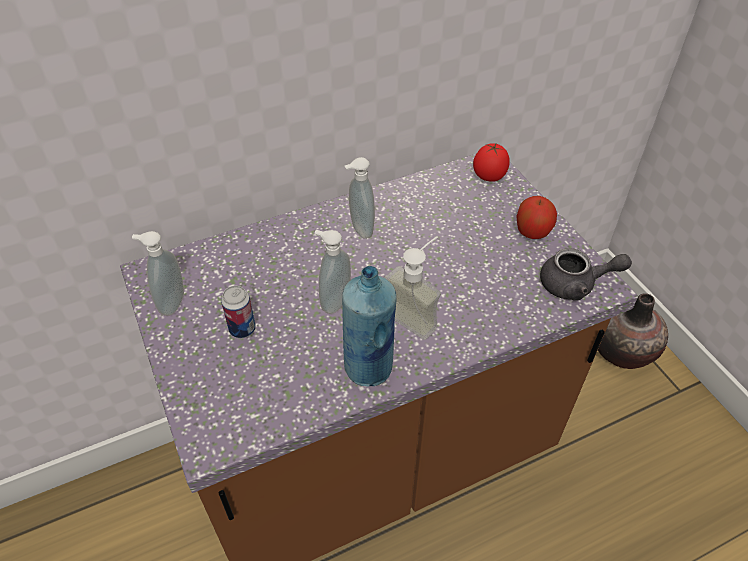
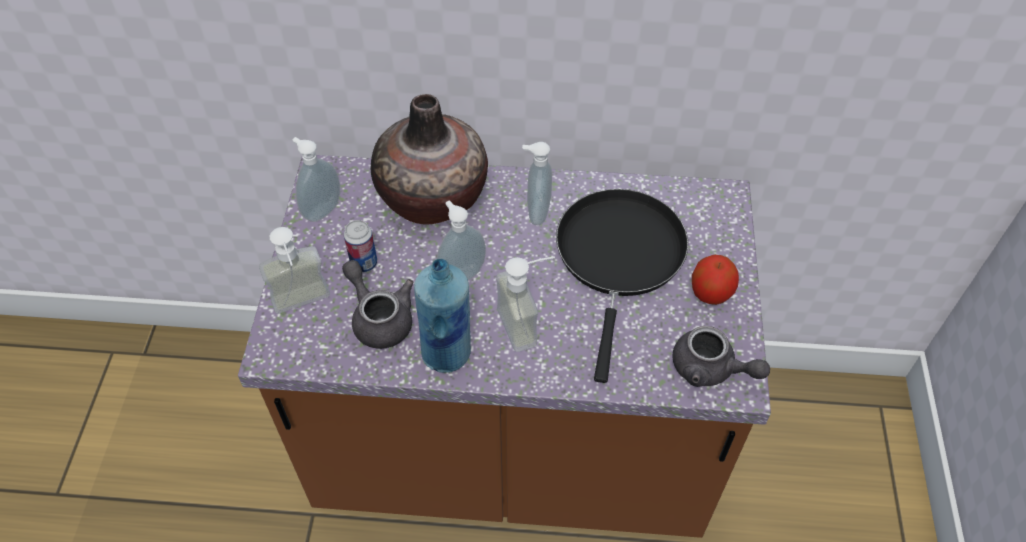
camera: 30 degrees right, 5 degrees up
tomato [473,143,510,182] -> none
vase [598,293,668,369] -> vase moved to [371,94,488,225]
none -> soap dispenser [259,227,330,314]
none -> grey teapot [342,260,413,349]
none -> black frying pan [556,189,688,383]

